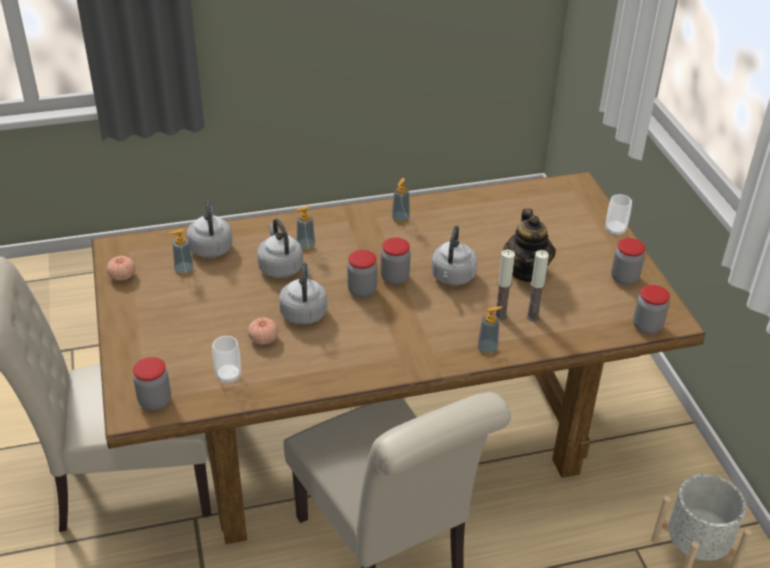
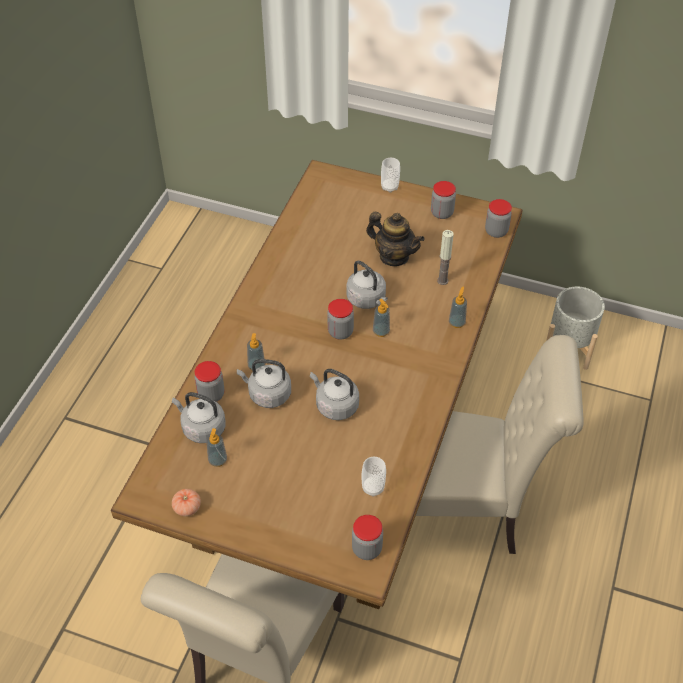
camera: 55 degrees left, 10 degrees up
tomato [248,318,278,344] -> none
jar [347,250,377,298] -> jar moved to [195,361,224,402]
soap dispenser [392,178,410,224] -> soap dispenser moved to [373,299,390,337]
candle [494,250,515,321] -> none

